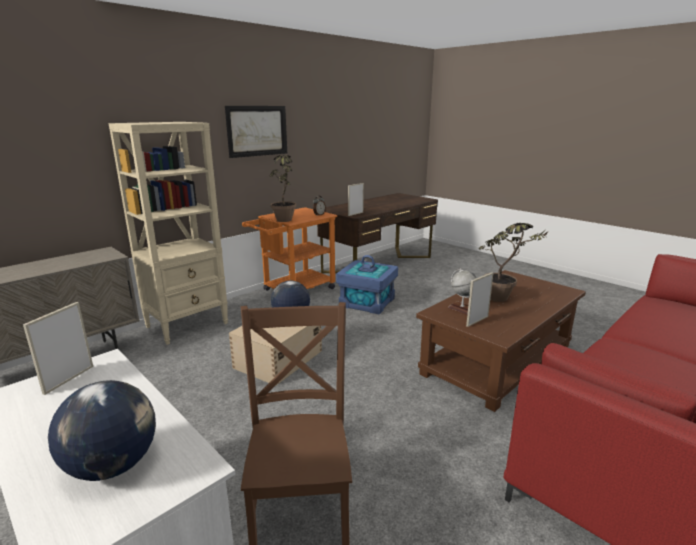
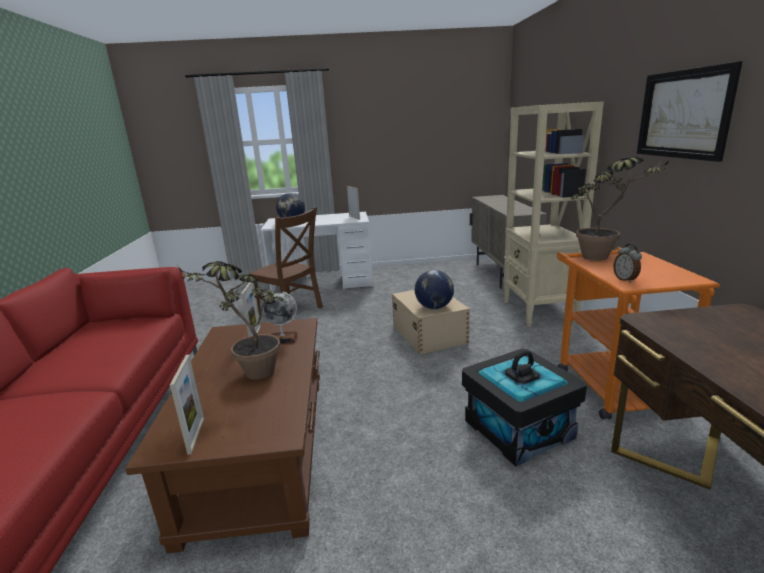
camera: 130 degrees right, 0 degrees up
blue storage box [336,255,398,315] -> black storage box [462,349,587,466]
picture frame [348,183,364,216] -> picture frame moved to [170,354,204,455]

